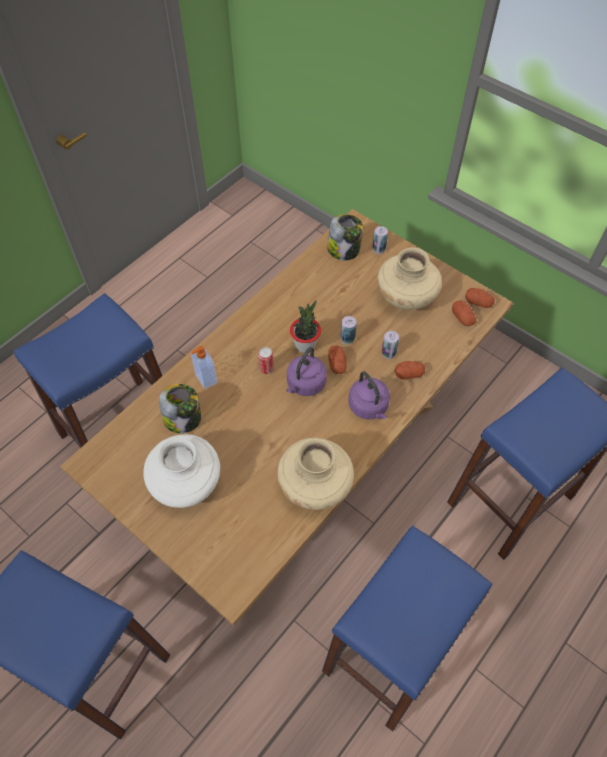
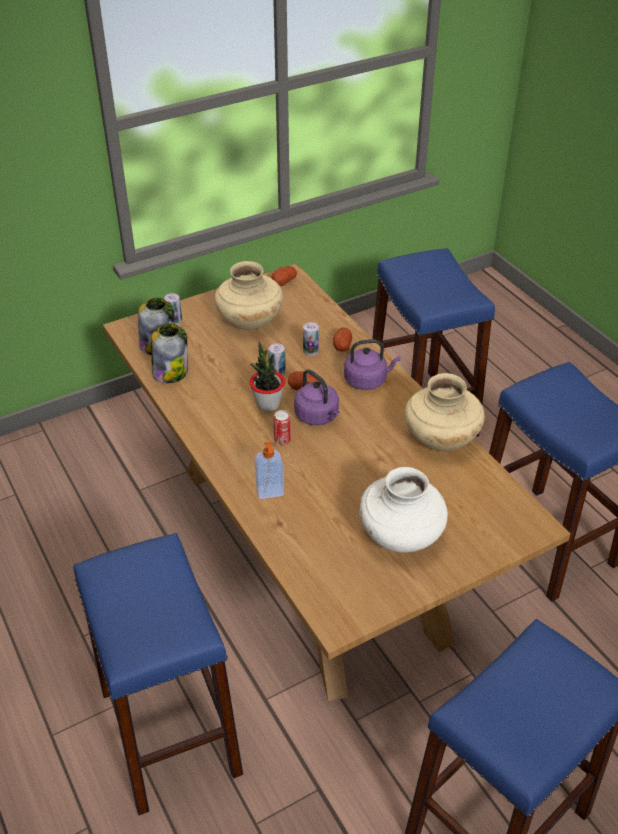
camera: 70 degrees left, 15 degrees down
jar [159,384,201,433] -> jar moved to [151,323,188,383]
potato [452,301,476,326] -> none

